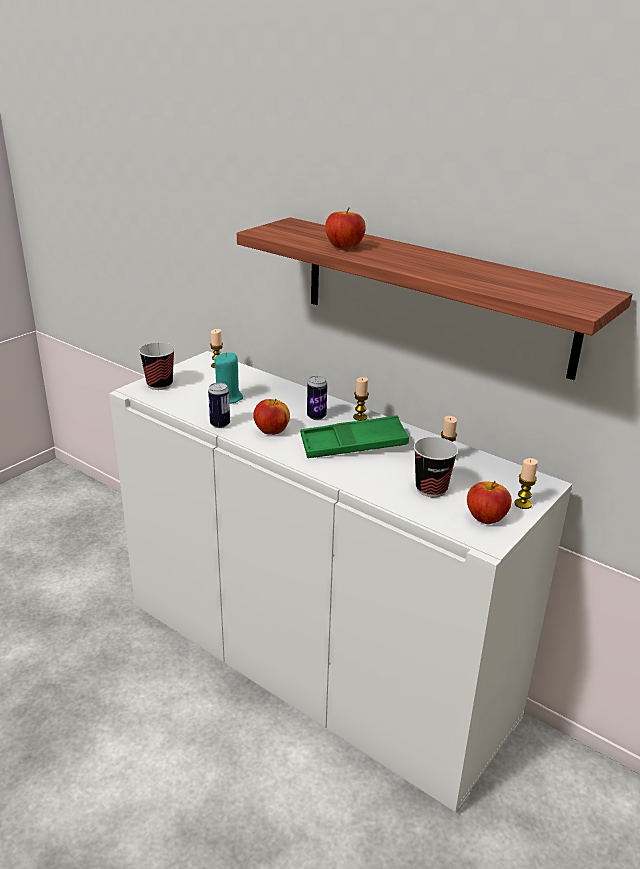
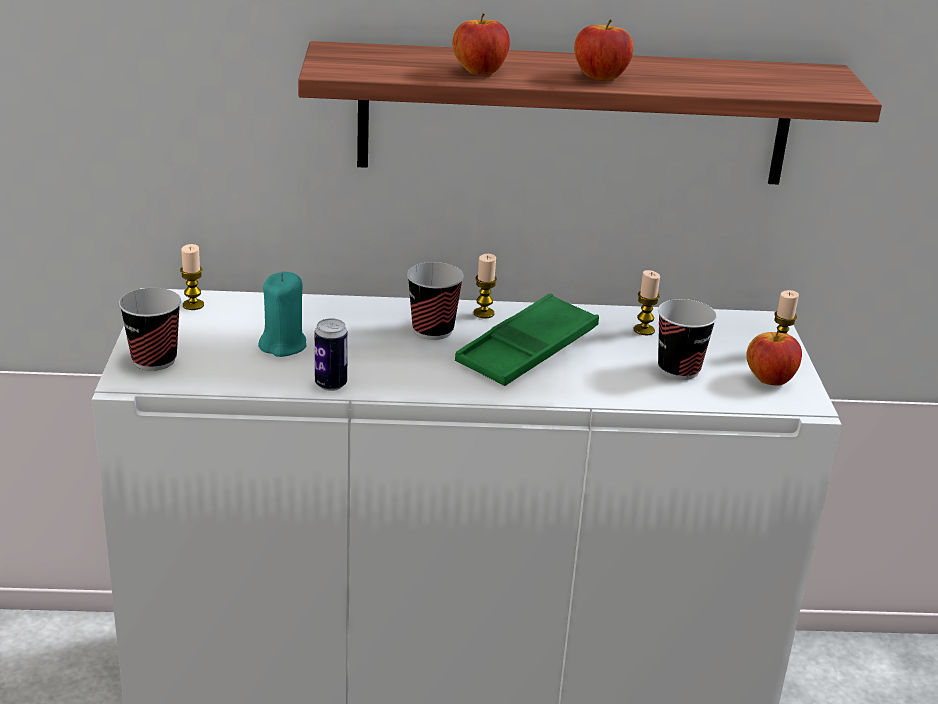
camera: 40 degrees left, 0 degrees up
apple [253,399,290,435] -> apple moved to [574,19,634,81]
can [307,376,327,420] -> cup [407,262,464,340]

